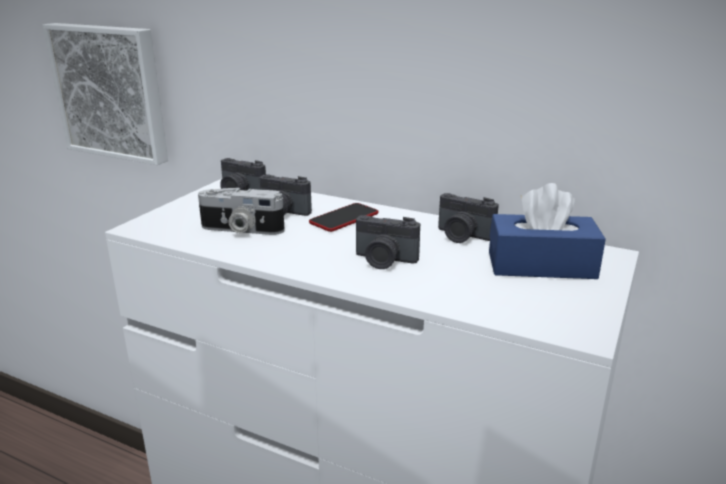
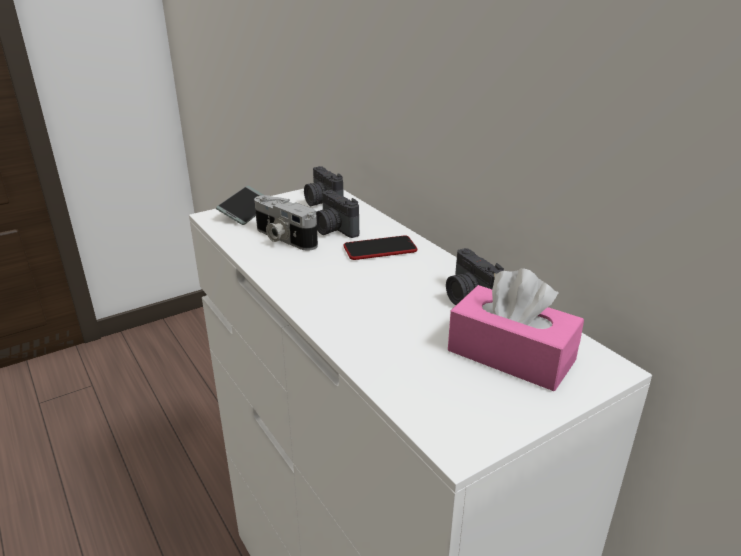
camera: 30 degrees right, 5 degrees up
picture [43,23,168,165] -> none
camera [356,215,420,269] -> none
blue tissue box [489,183,606,279] -> pink tissue box [448,268,584,391]
none -> phone [216,186,263,225]

